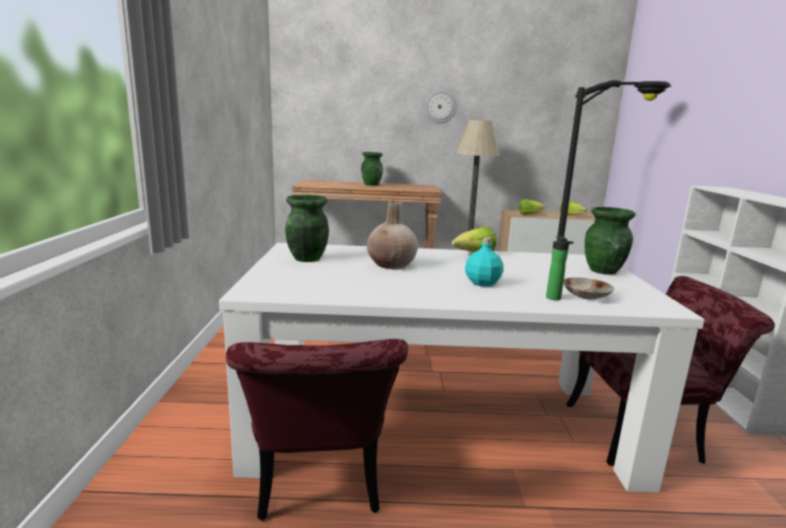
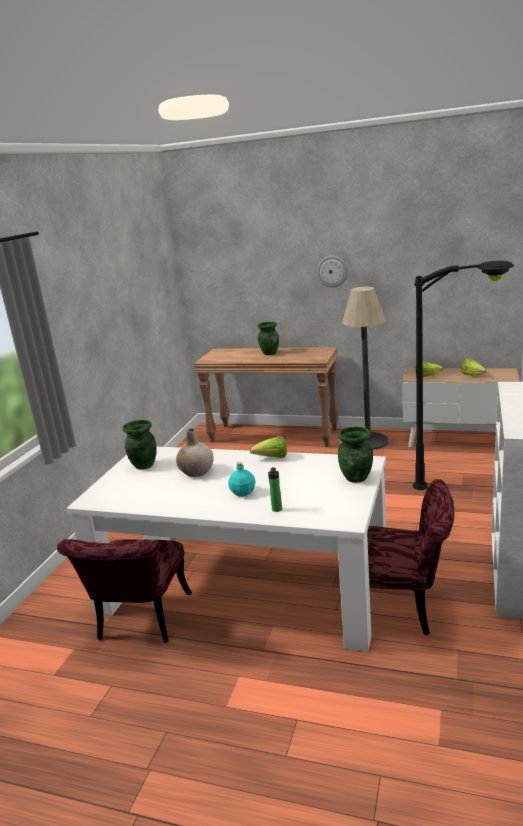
camera: 20 degrees right, 5 degrees up
plate [563,277,614,299] -> none

